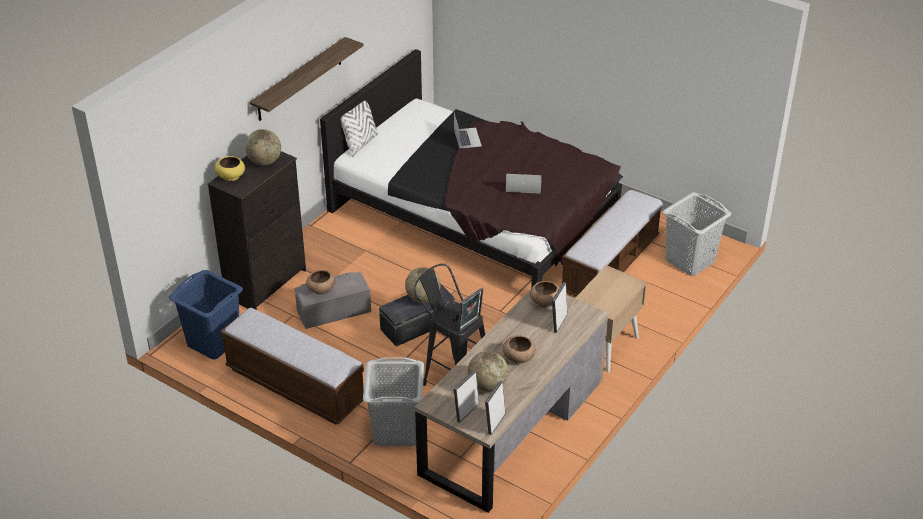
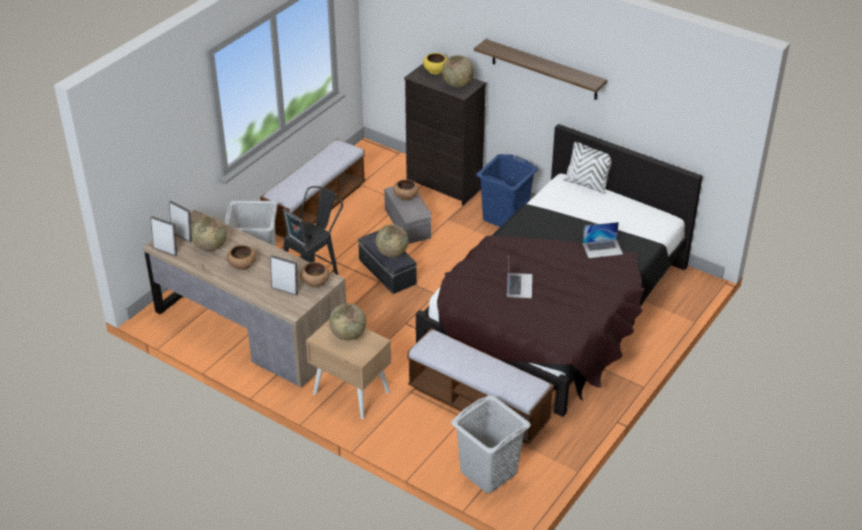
camera: 90 degrees right, 0 degrees up
blue laundry basket [169,270,243,359] -> blue laundry basket moved to [476,154,538,227]
none -> globe [329,303,366,340]

